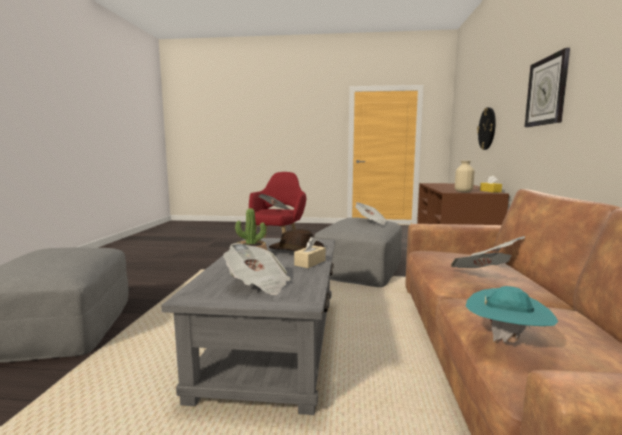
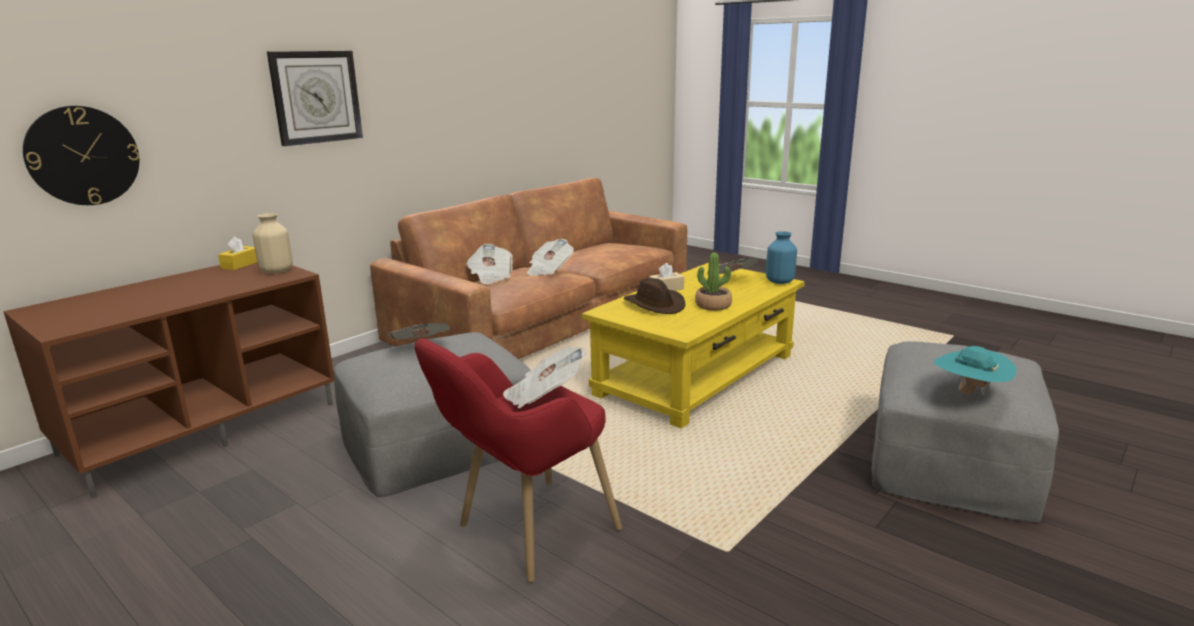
camera: 145 degrees left, 10 degrees up
grey coffee table [162,238,335,415] -> yellow coffee table [582,263,805,428]
turquoise hat [466,286,558,343] -> turquoise hat moved to [934,346,1016,396]
none -> blue vase [766,231,797,284]

